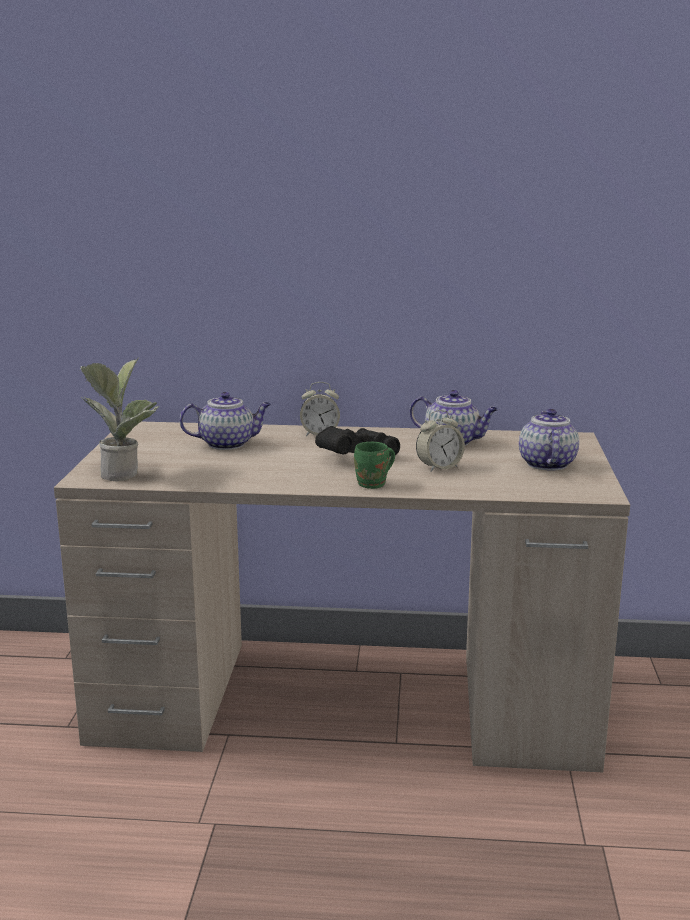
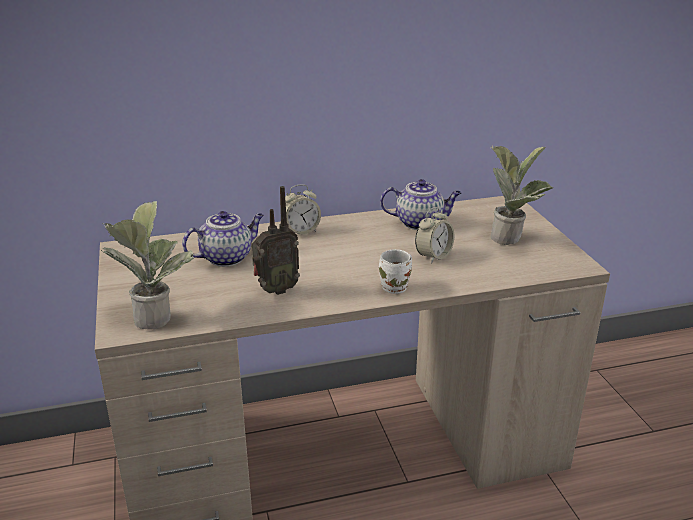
camera: 20 degrees left, 10 degrees up
black binoculars [315,426,400,457] -> none
green mug [354,442,395,489] -> white mug [379,249,412,294]
teapot [519,409,579,470] -> potted plant [490,145,553,245]
none -> radio [251,186,300,295]

